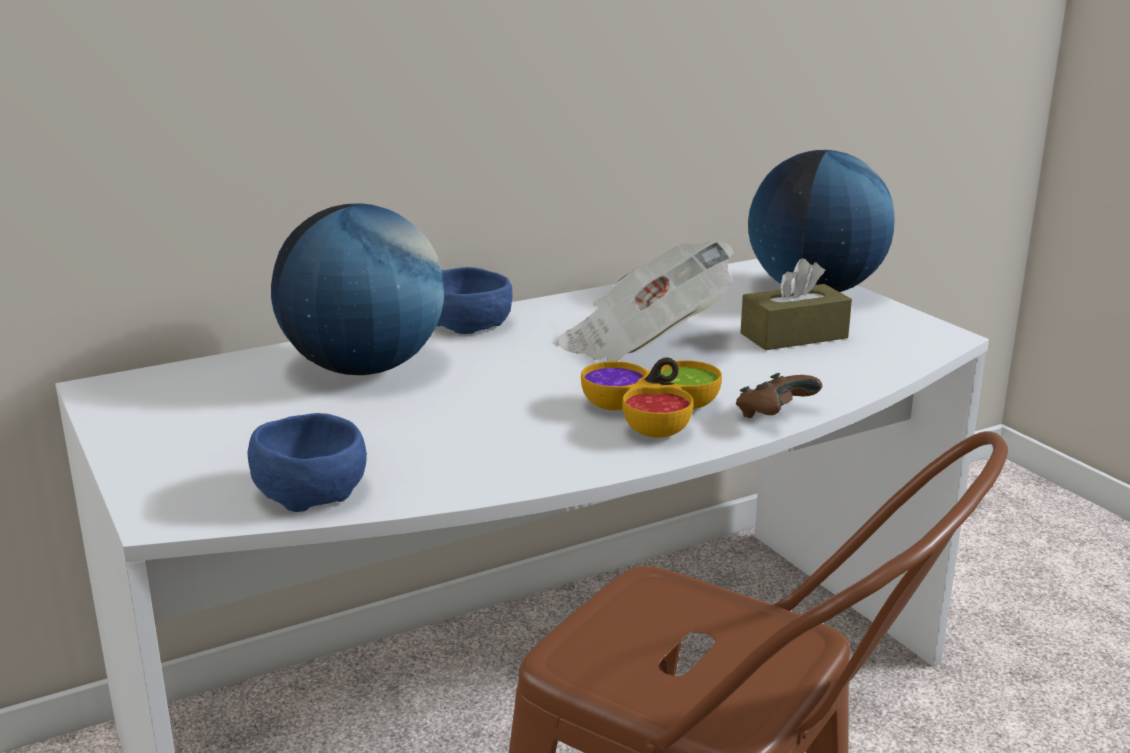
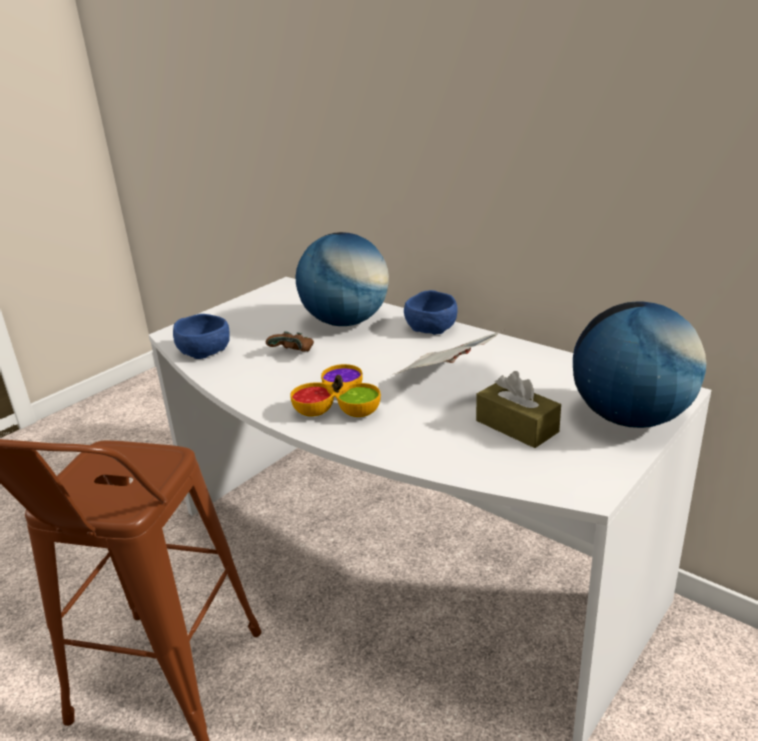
camera: 70 degrees right, 5 degrees up
brown game controller [736,373,822,418] -> brown game controller moved to [266,331,314,351]

